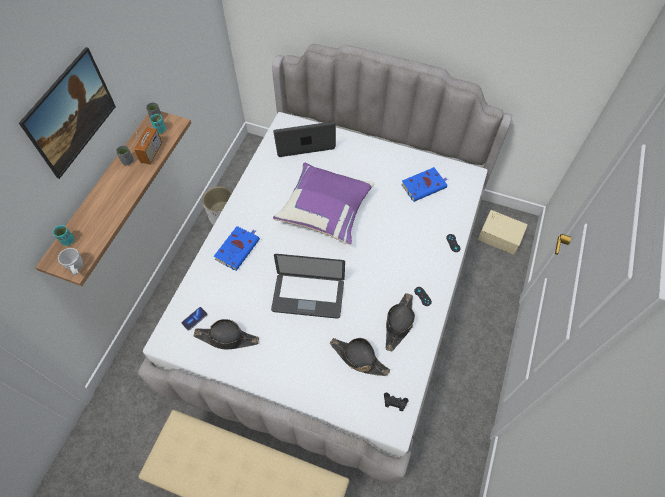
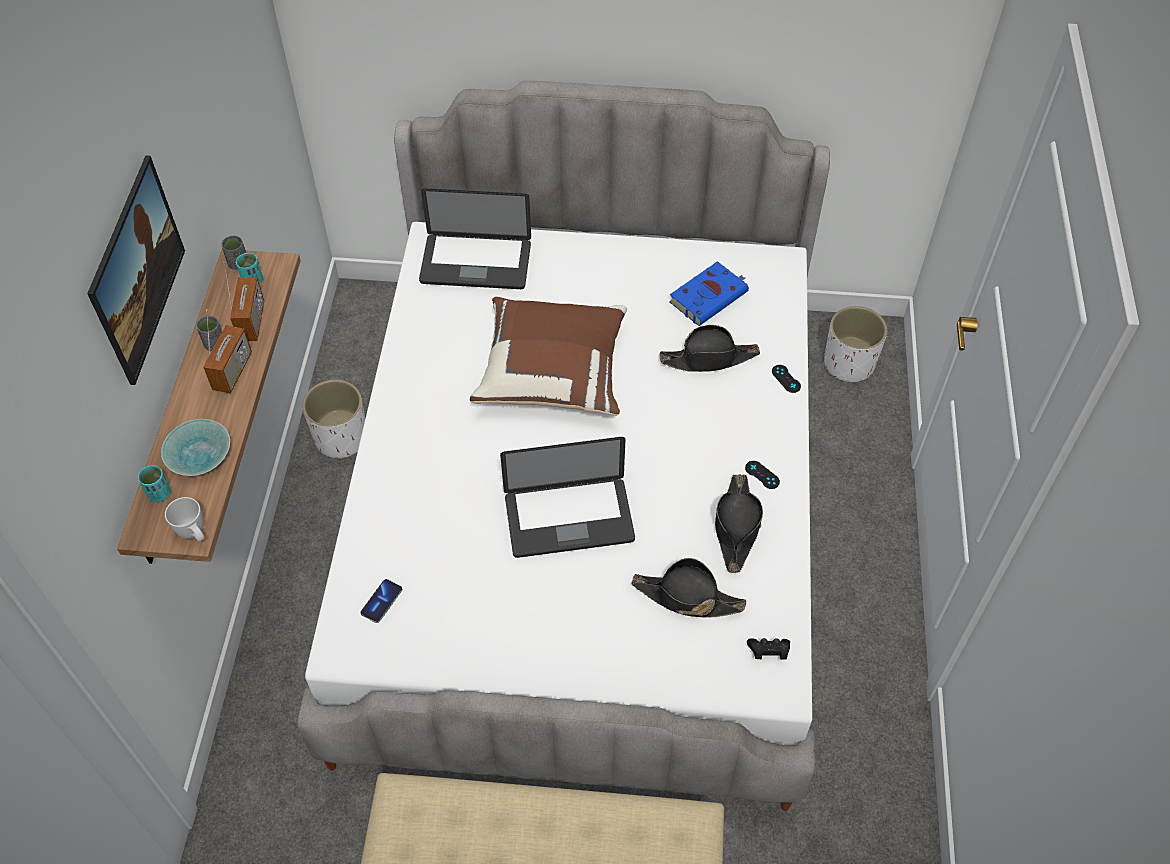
camera: 15 degrees left, 5 degrees down
black hat [194,319,259,349] -> black hat moved to [659,325,760,372]
blue book [214,226,260,271] -> none
laptop [273,122,336,157] -> laptop turned 150 degrees counterclockwise [419,188,531,289]
purple pillow [273,163,374,245] -> brown pillow [470,297,627,416]
beige storage box [478,210,528,255] -> white planter [824,306,887,382]
none -> turquoise bowl [161,419,230,476]
none -> radio [203,309,252,393]

